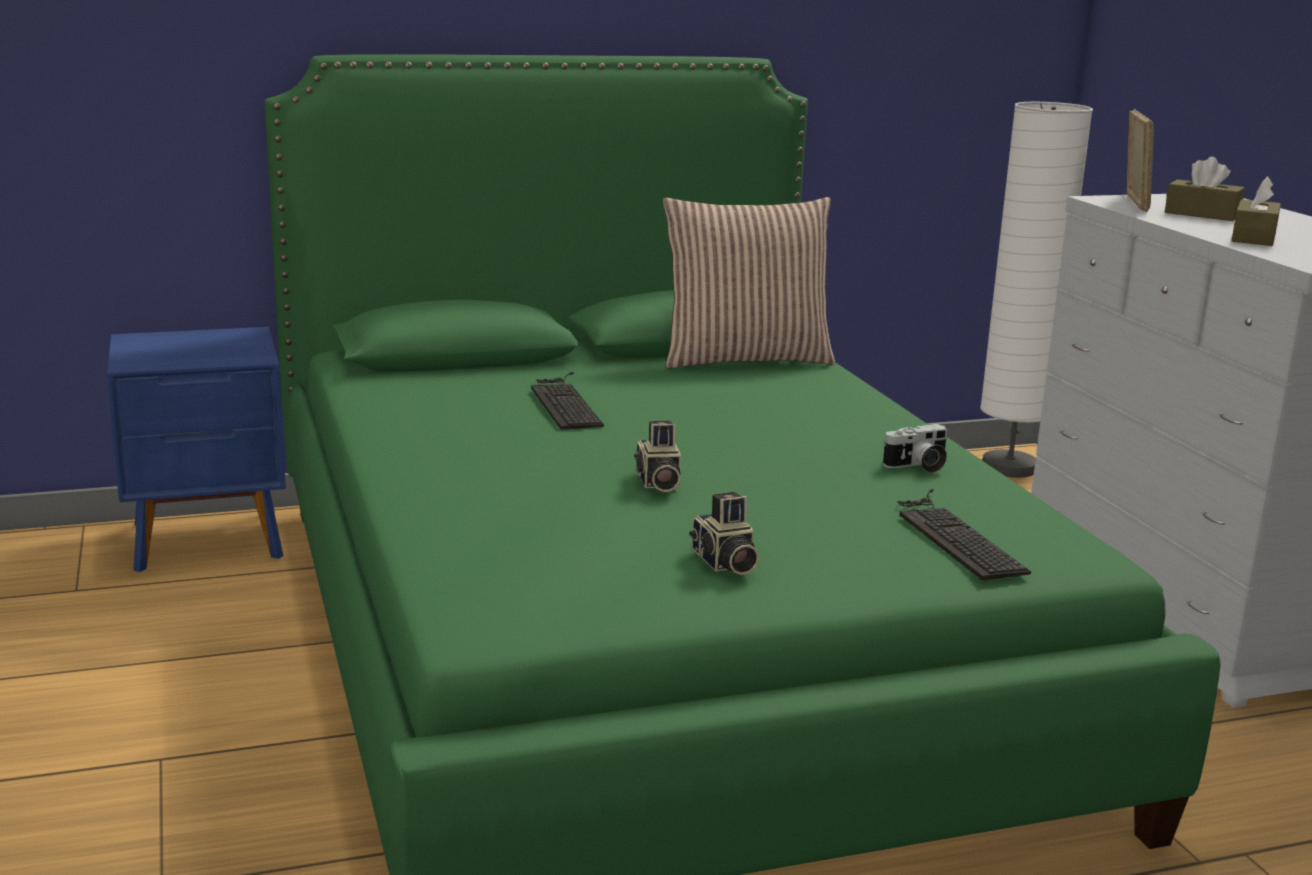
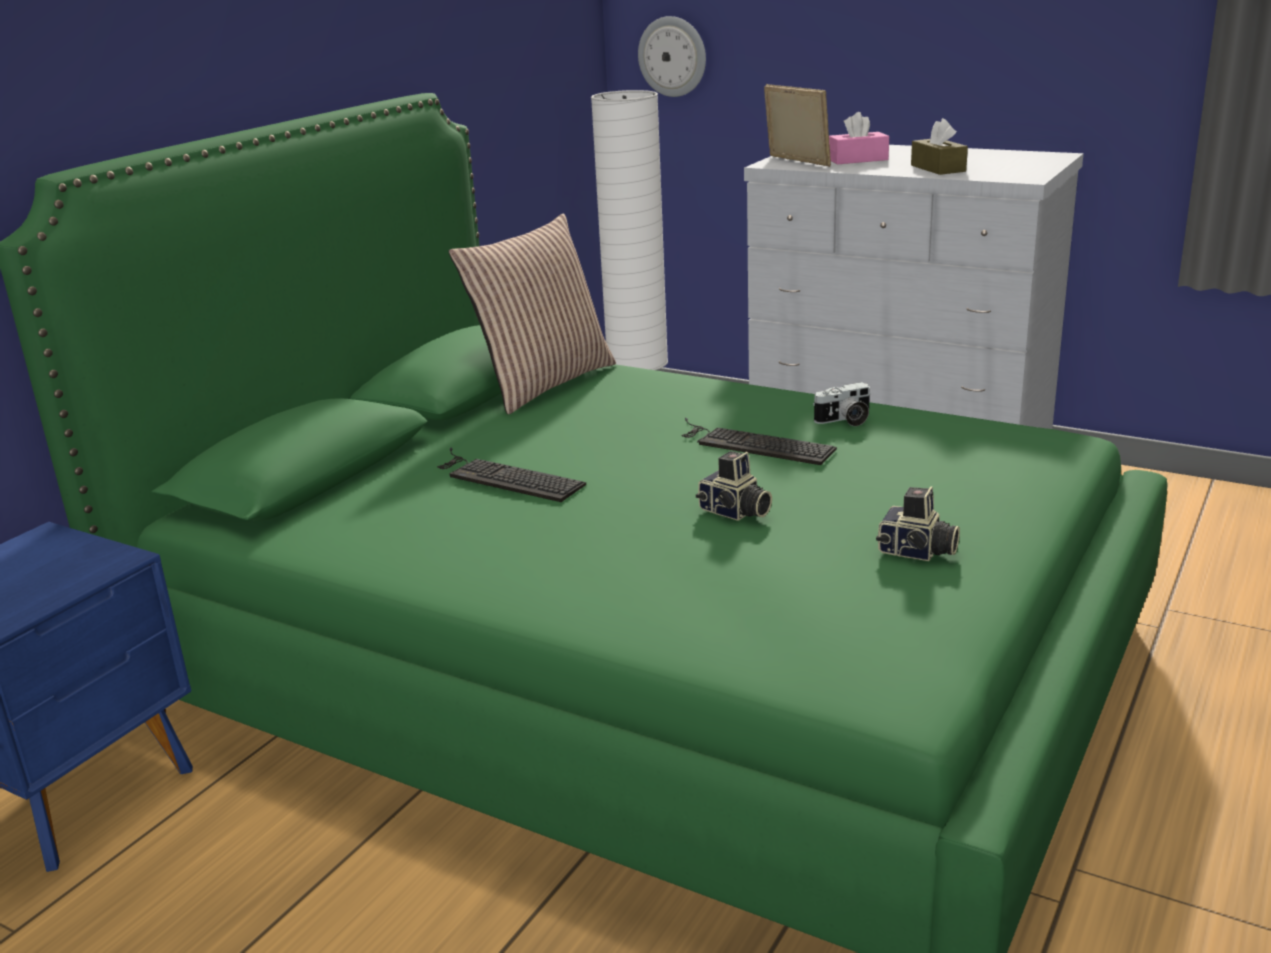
camera: 40 degrees left, 5 degrees up
camera [883,424,947,473] -> camera turned 45 degrees clockwise [813,382,871,426]
keyboard [897,489,1031,580] -> keyboard moved to [681,418,837,465]
brown tissue box [1165,157,1245,221] -> pink tissue box [829,112,889,164]
none -> wall clock [638,16,706,97]

